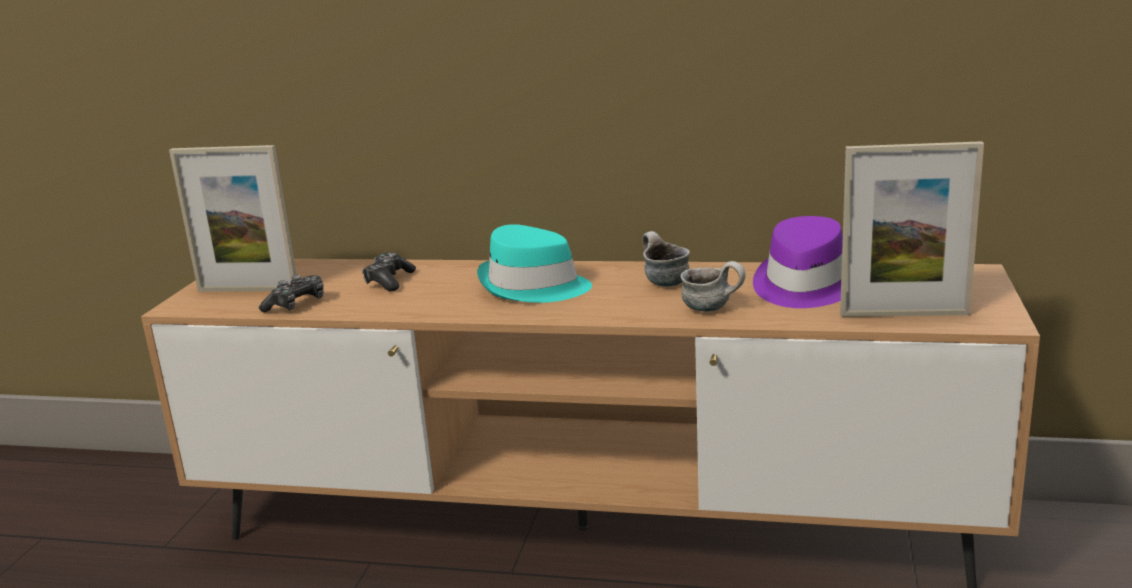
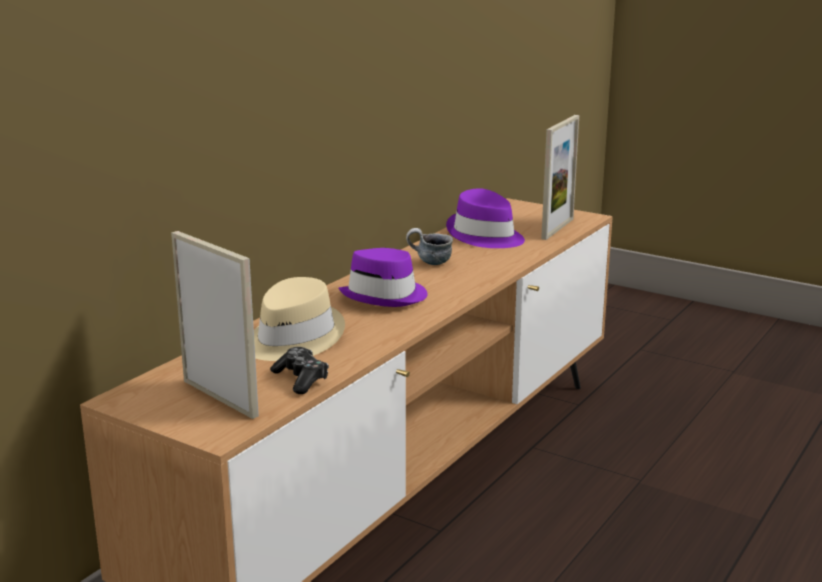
camera: 70 degrees left, 0 degrees up
picture frame [169,145,297,292] -> picture frame turned 75 degrees counterclockwise [171,231,259,419]
game controller [362,252,416,292] -> beige hat [254,277,345,361]
turquoise hat [477,224,592,303] -> purple hat [339,248,427,307]
mug [680,261,746,311] -> none

